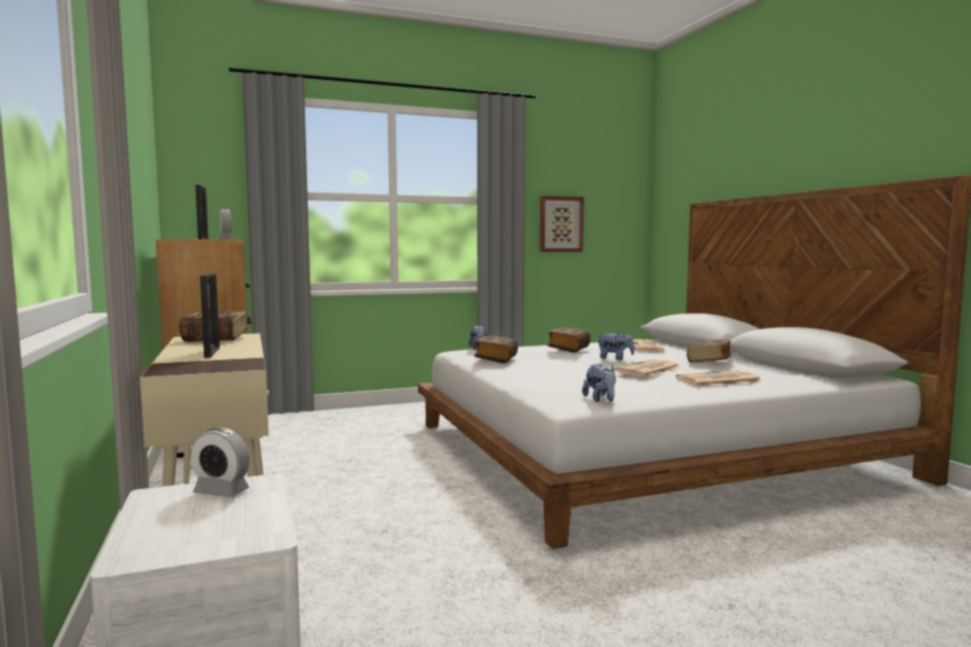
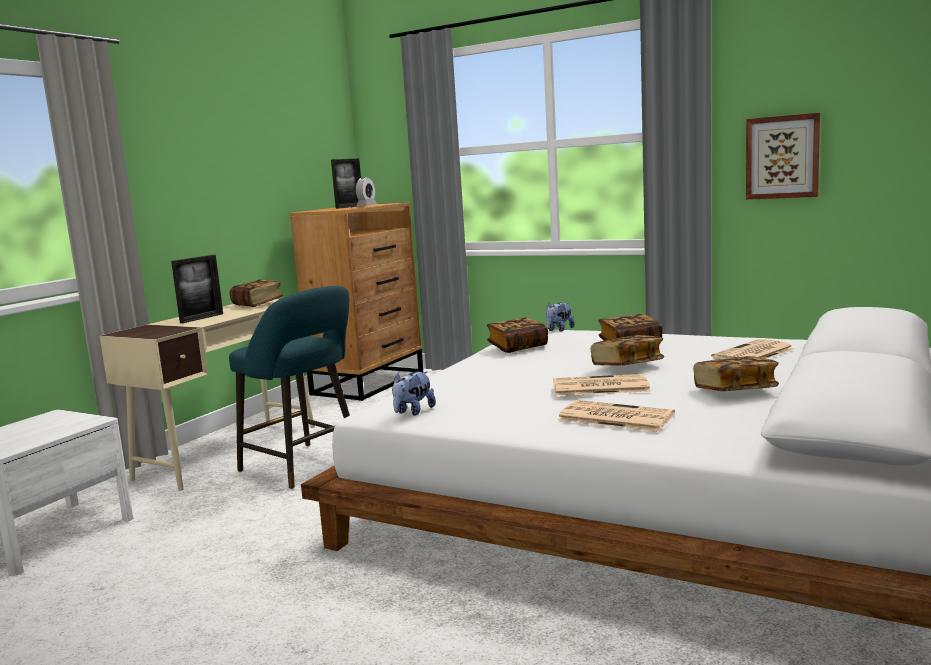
camera: 50 degrees right, 5 degrees up
alarm clock [190,428,249,497] -> none
plush toy [598,332,634,360] -> book [591,335,664,366]
none -> turquoise stool [229,286,350,489]

